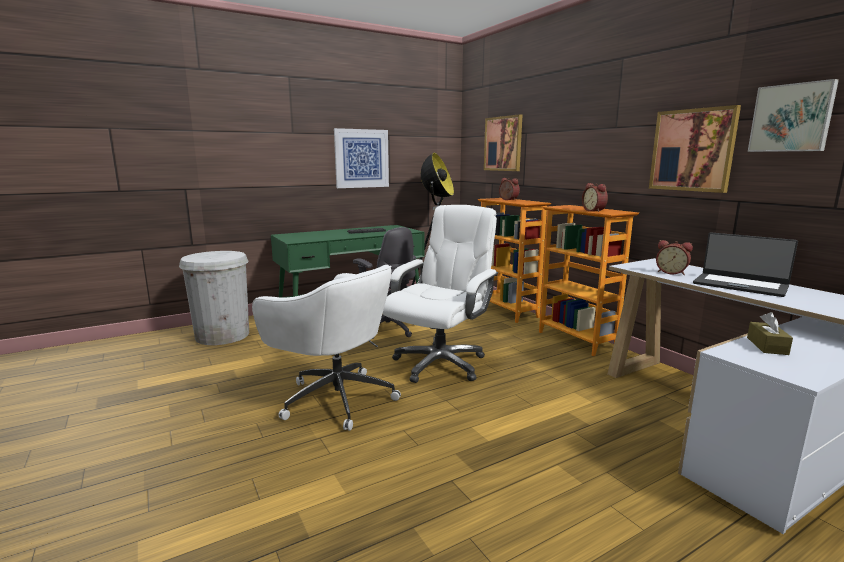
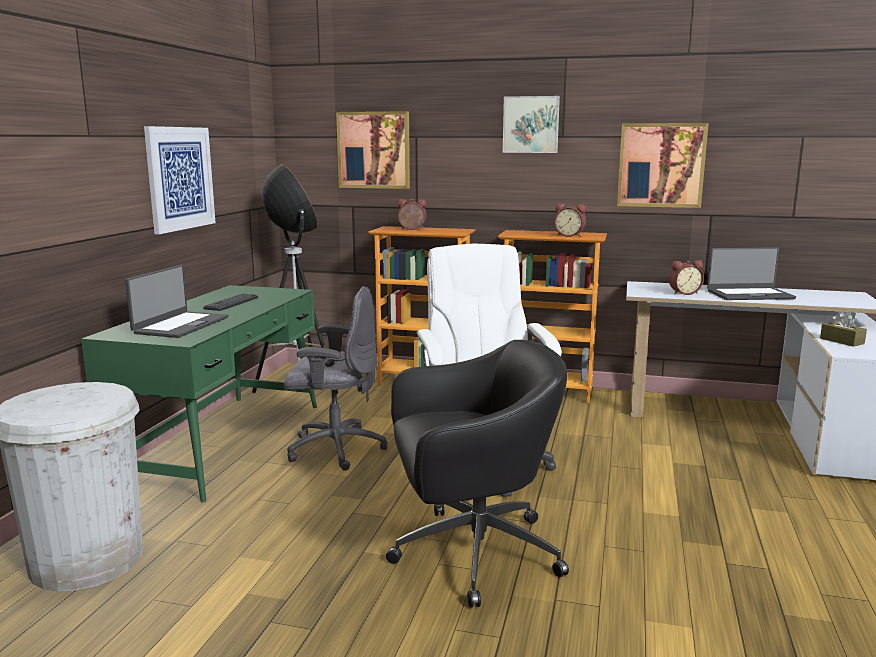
camera: 45 degrees left, 0 degrees up
white office chair [252,265,401,431] -> black office chair [386,340,569,608]
picture [748,79,839,152] -> picture moved to [503,96,560,153]
none -> laptop [125,265,228,338]

